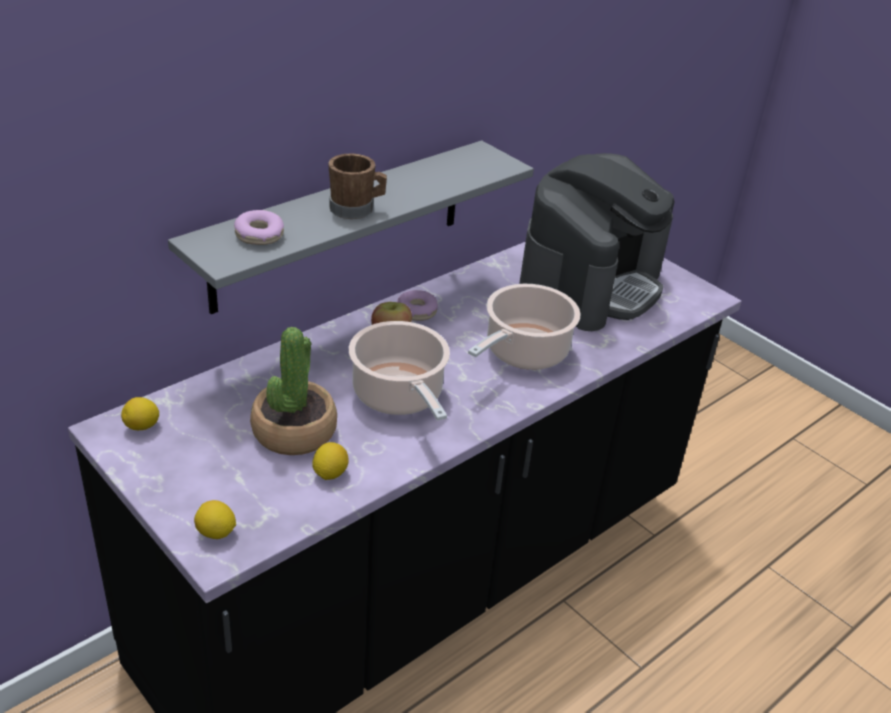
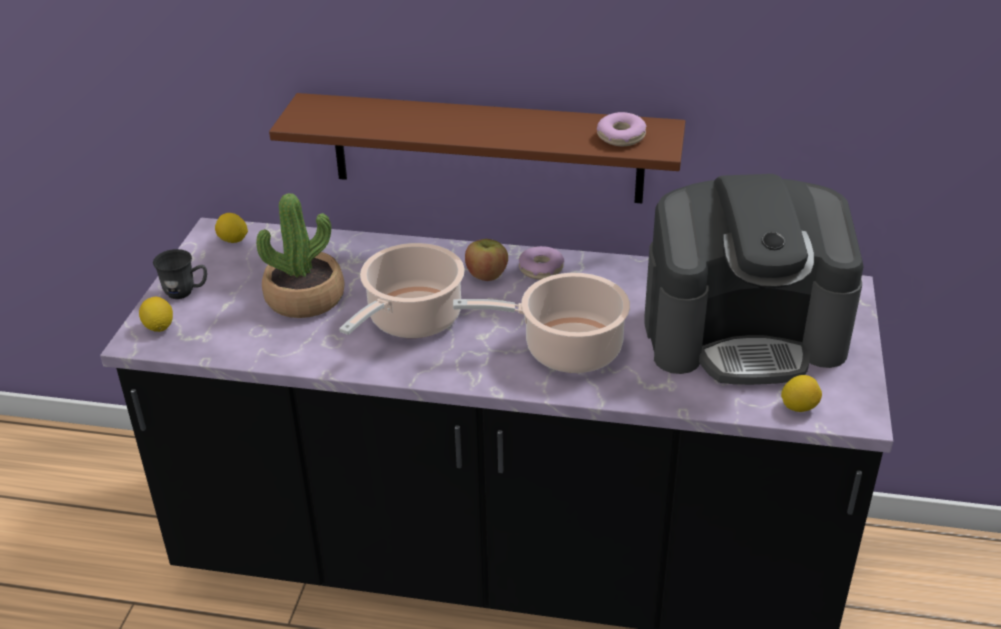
camera: 55 degrees right, 0 degrees up
grey shelf [168,141,534,314] -> brown shelf [269,93,685,203]
donut [234,210,284,245] -> donut moved to [597,112,646,146]
lemon [312,442,349,480] -> lemon moved to [781,375,822,412]
brown mug [328,153,387,219] -> none
none -> grey mug [153,249,207,299]

